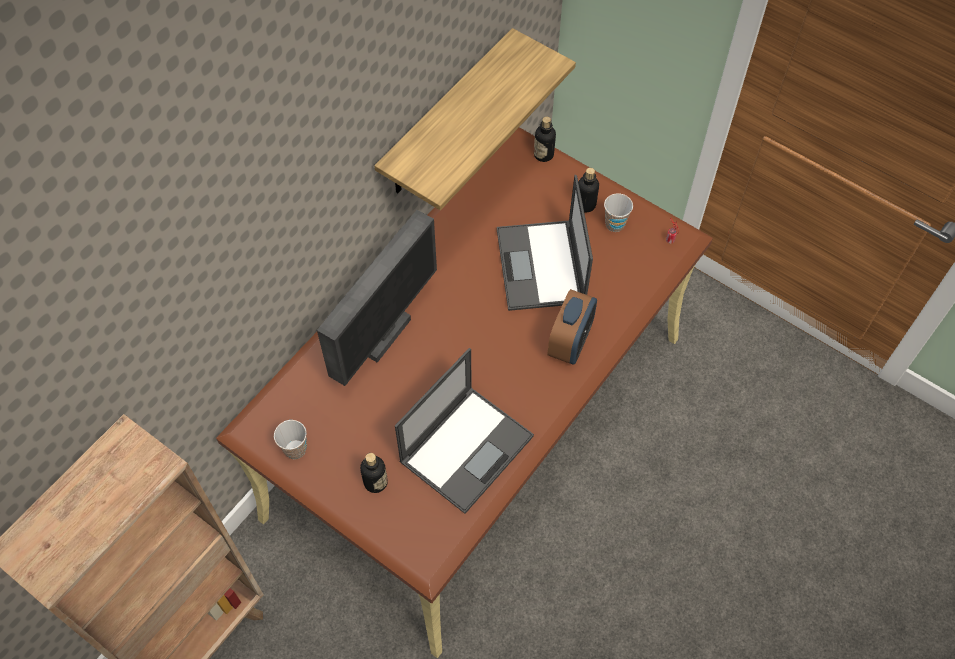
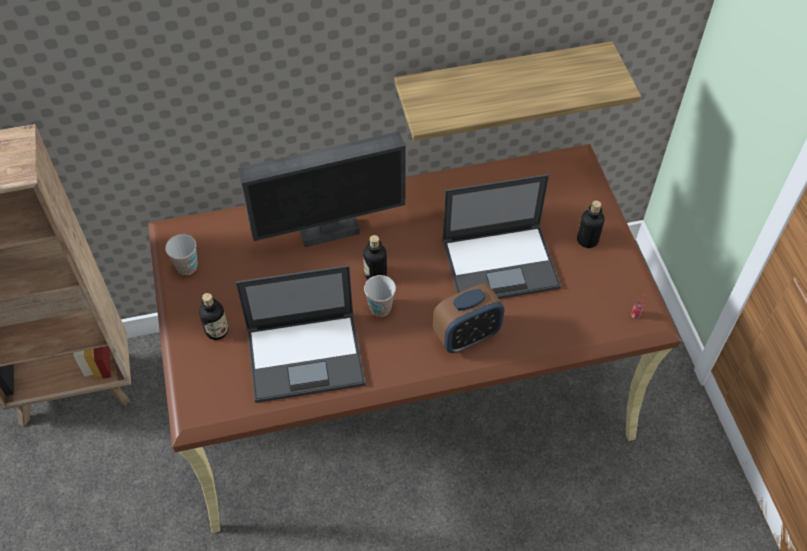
camera: 40 degrees right, 5 degrees down
laptop [497,175,593,311] -> laptop turned 135 degrees counterclockwise [442,174,561,299]
bottle [534,116,556,162] -> bottle moved to [363,235,387,280]
cup [604,193,633,232] -> cup moved to [364,275,396,317]

